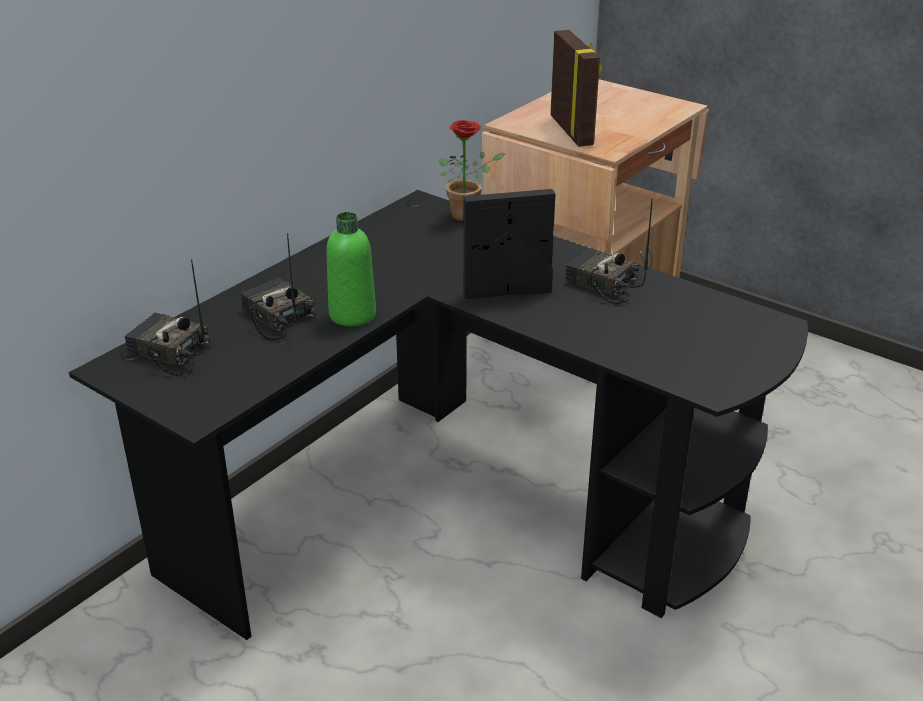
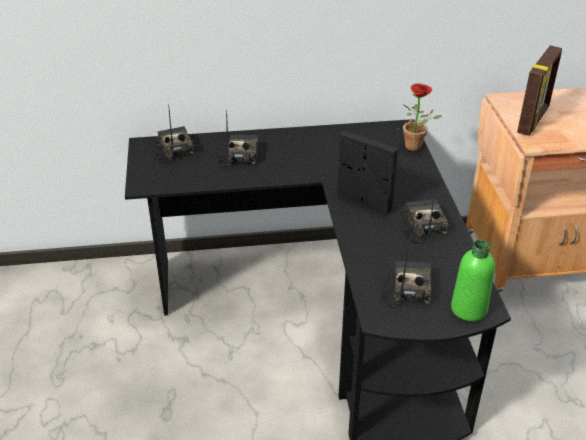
camera: 45 degrees right, 5 degrees up
green bottle [327,212,376,326] -> green bottle moved to [451,240,495,321]
none -> radio [383,249,431,308]

